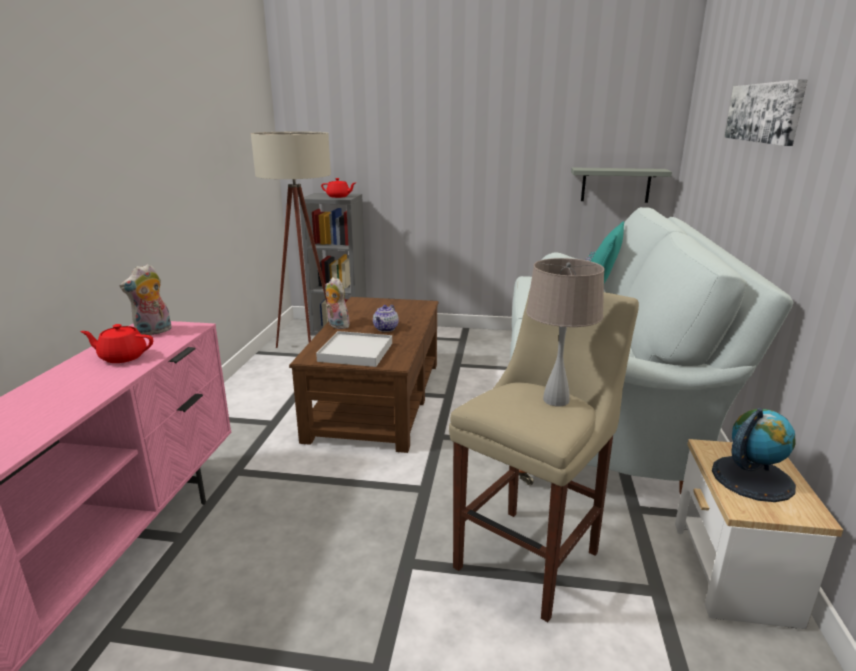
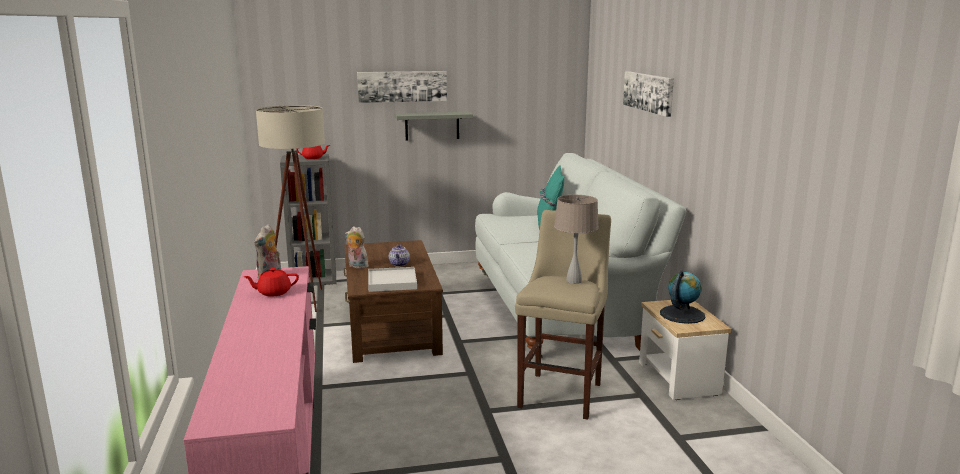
camera: 20 degrees left, 5 degrees down
grey shelf [571,167,672,203] -> grey shelf moved to [395,112,473,141]
none -> picture [357,71,447,103]

